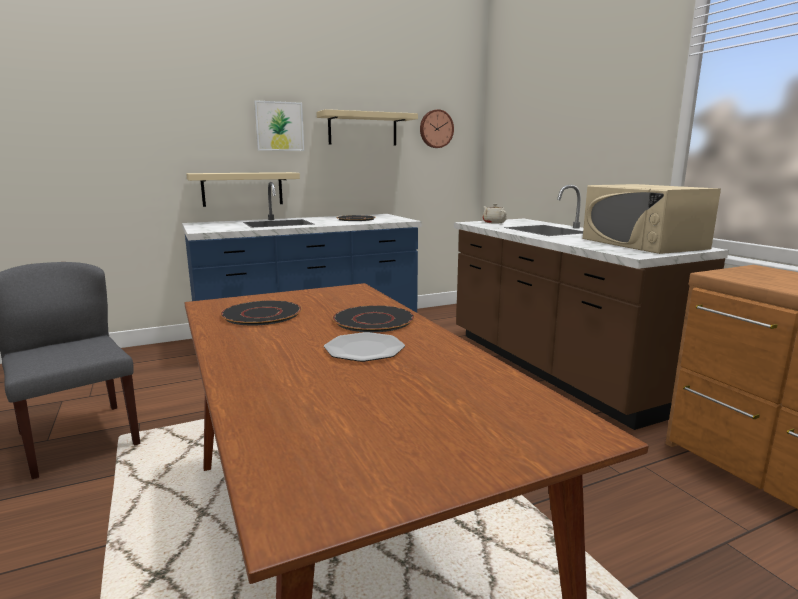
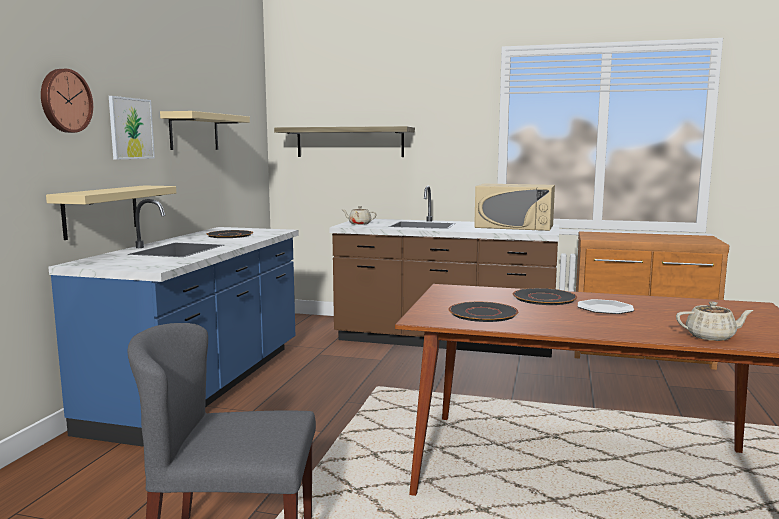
camera: 50 degrees left, 5 degrees down
wall clock [420,109,454,148] -> wall clock moved to [41,69,93,133]
none -> shelf [274,126,415,157]
none -> beige teapot [676,301,754,341]

